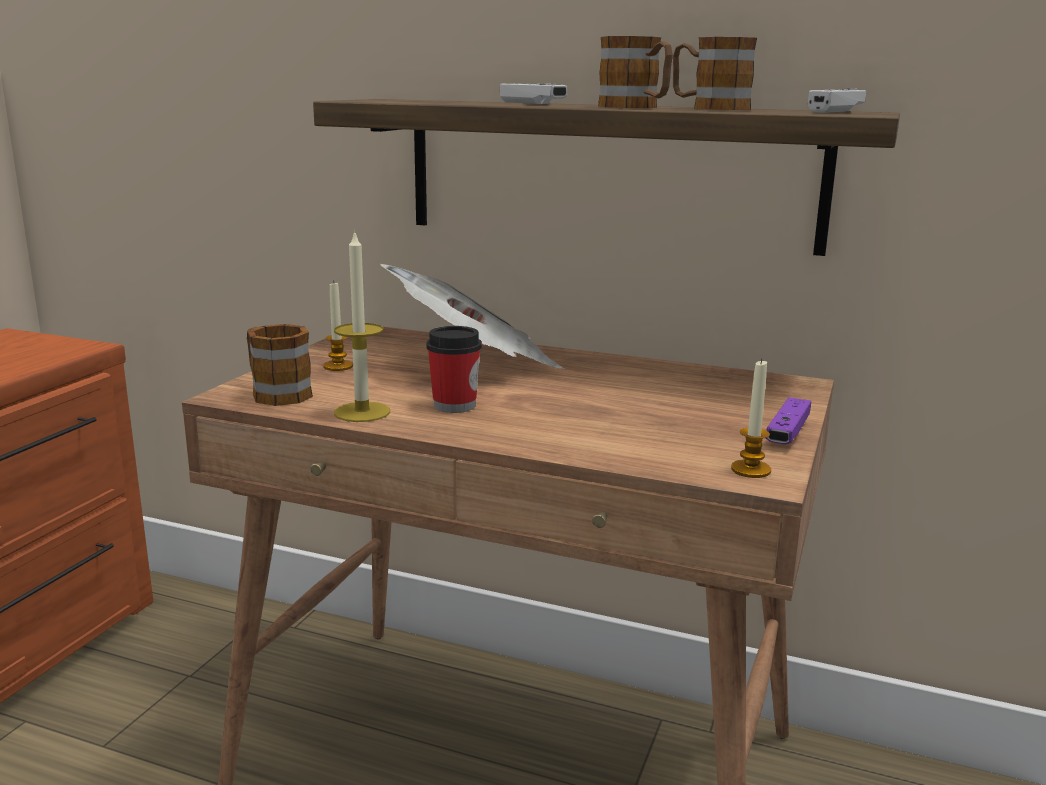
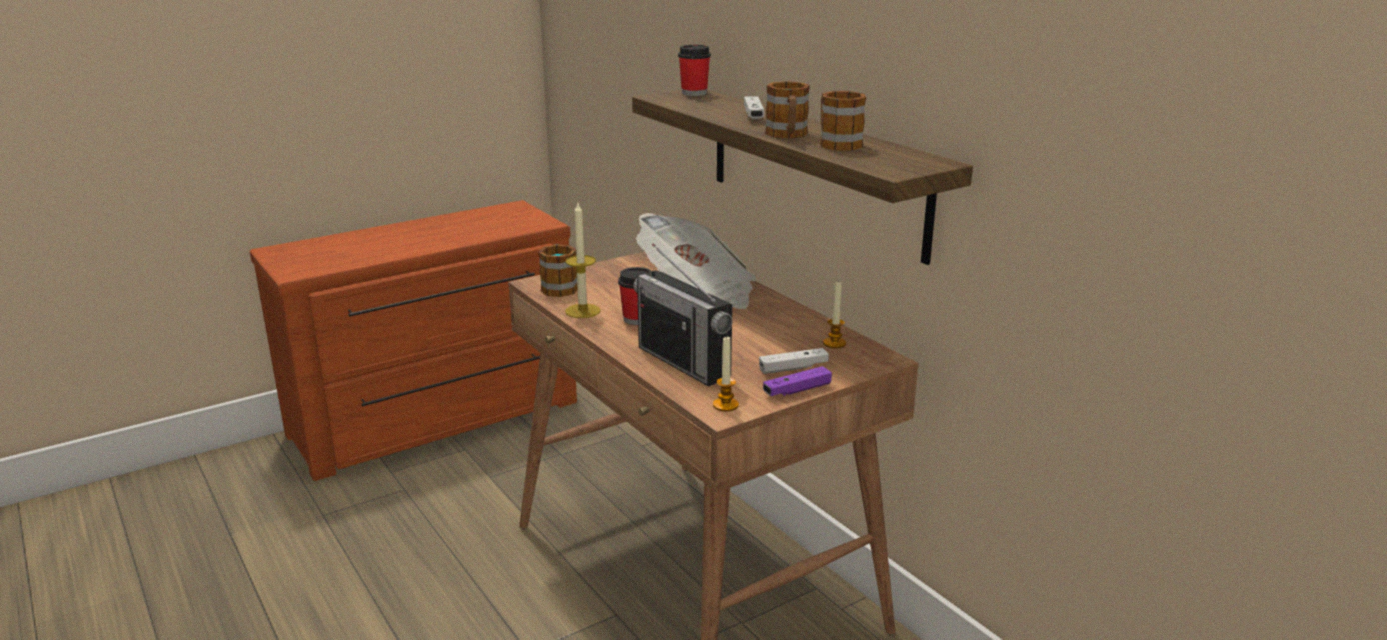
camera: 35 degrees right, 5 degrees up
candle [323,280,353,371] -> candle moved to [823,280,846,349]
white game controller [808,88,866,113] -> white game controller moved to [759,348,829,374]
none -> radio [634,244,732,386]
none -> cup [678,45,711,96]

